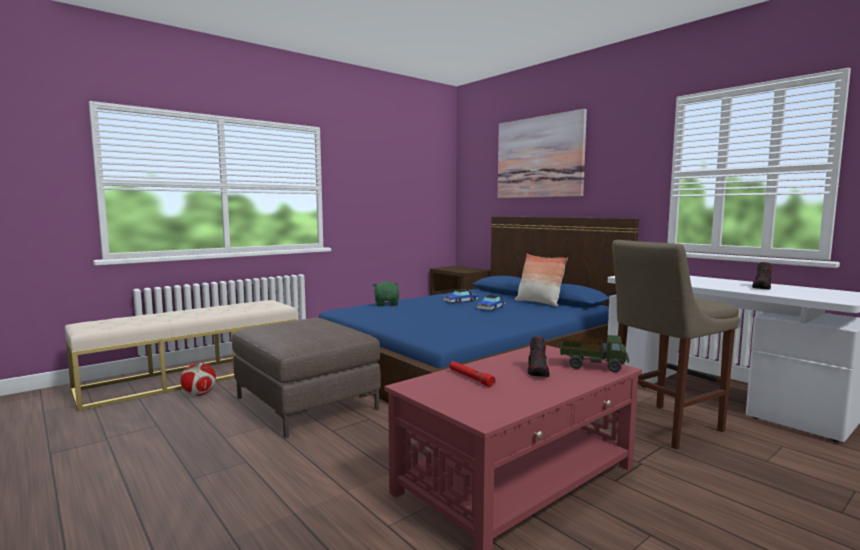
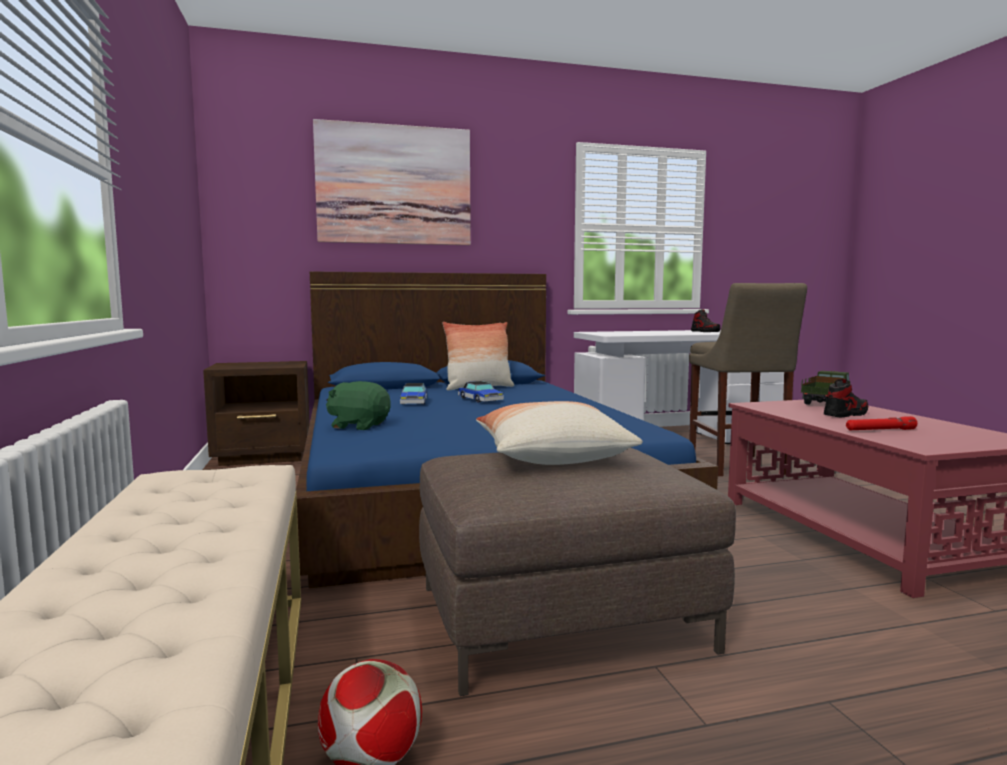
camera: 65 degrees left, 0 degrees up
shoe [528,337,549,377] -> shoe turned 60 degrees counterclockwise [824,379,868,417]
none -> pillow [476,401,643,465]

